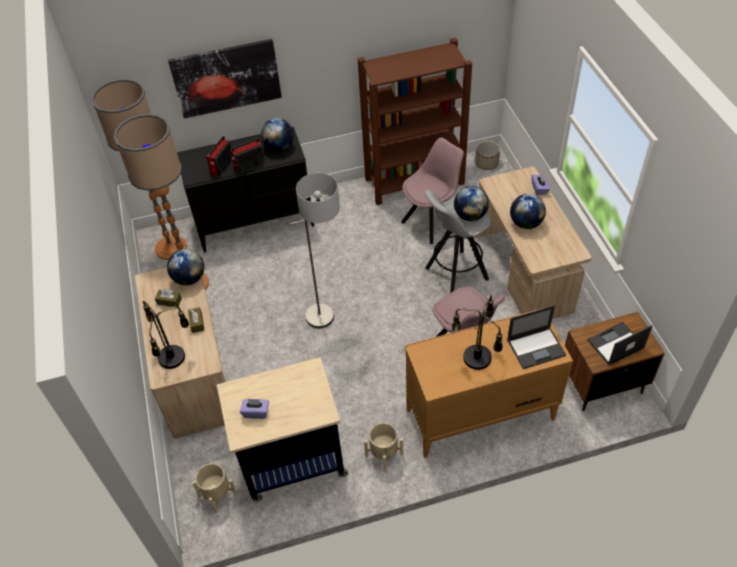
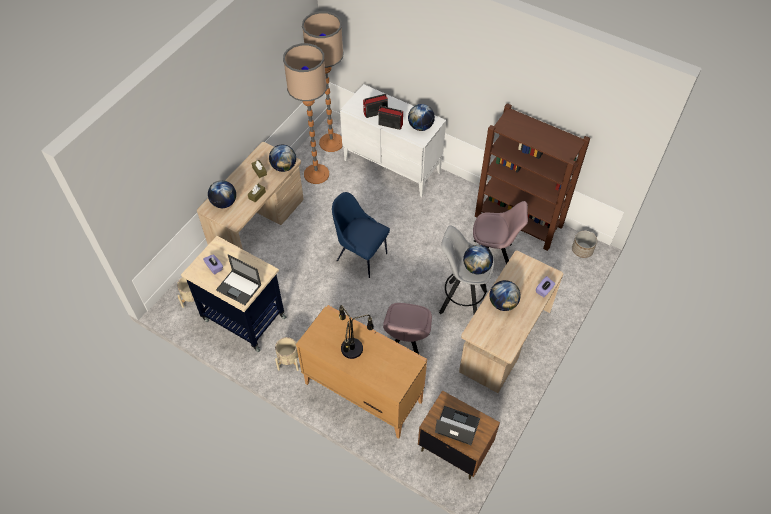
camera: 45 degrees right, 5 degrees up
table lamp [143,301,189,369] -> globe [208,180,236,208]
picture [168,39,282,119] -> none
black cabinet [177,127,314,253] -> white cabinet [340,84,446,197]
grey floor lamp [291,173,340,328] -> blue chair [332,192,390,278]
laptop [507,305,566,369] -> laptop moved to [216,255,262,305]

